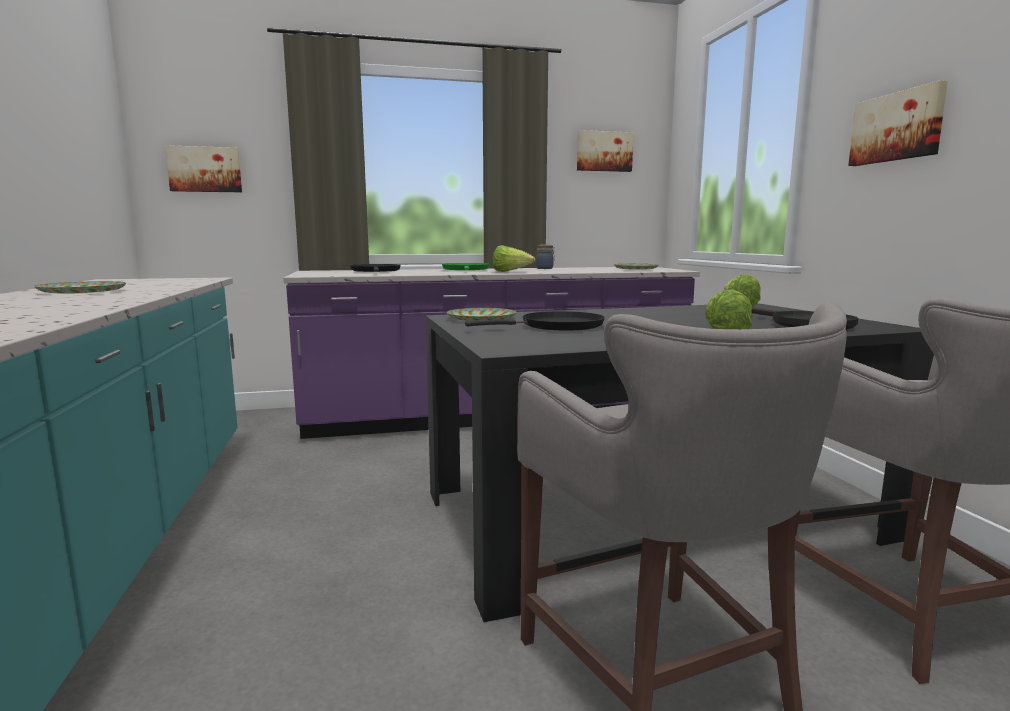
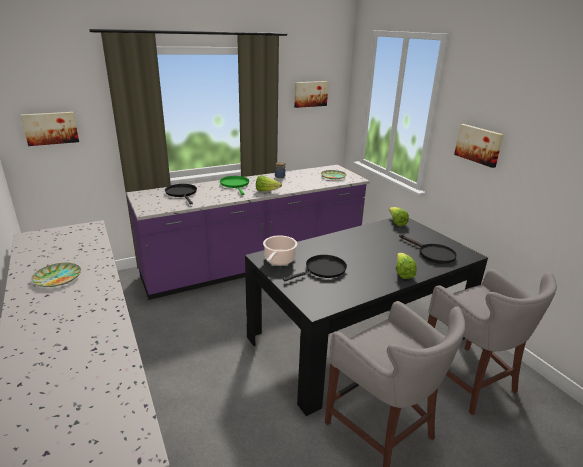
camera: 15 degrees left, 15 degrees up
plate [447,308,516,321] -> cooking pot [263,236,297,265]

